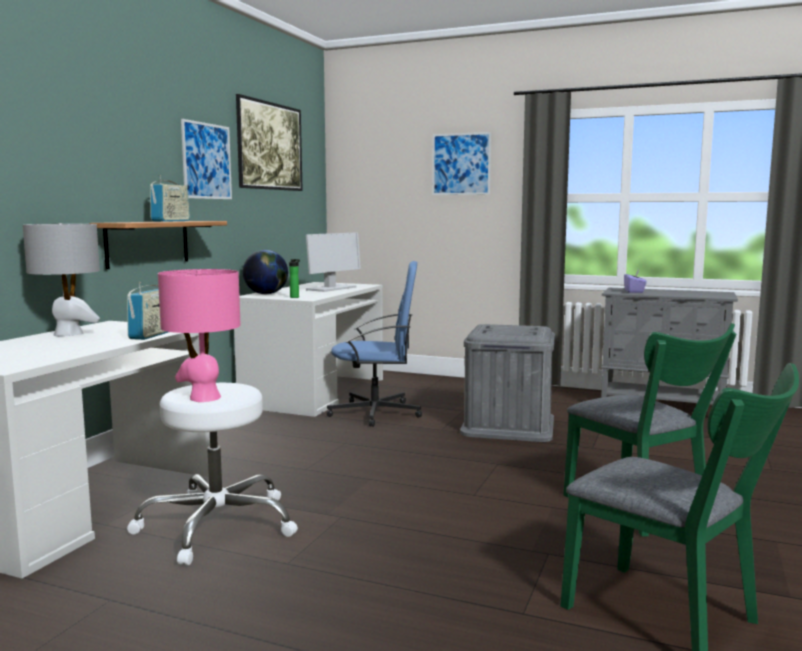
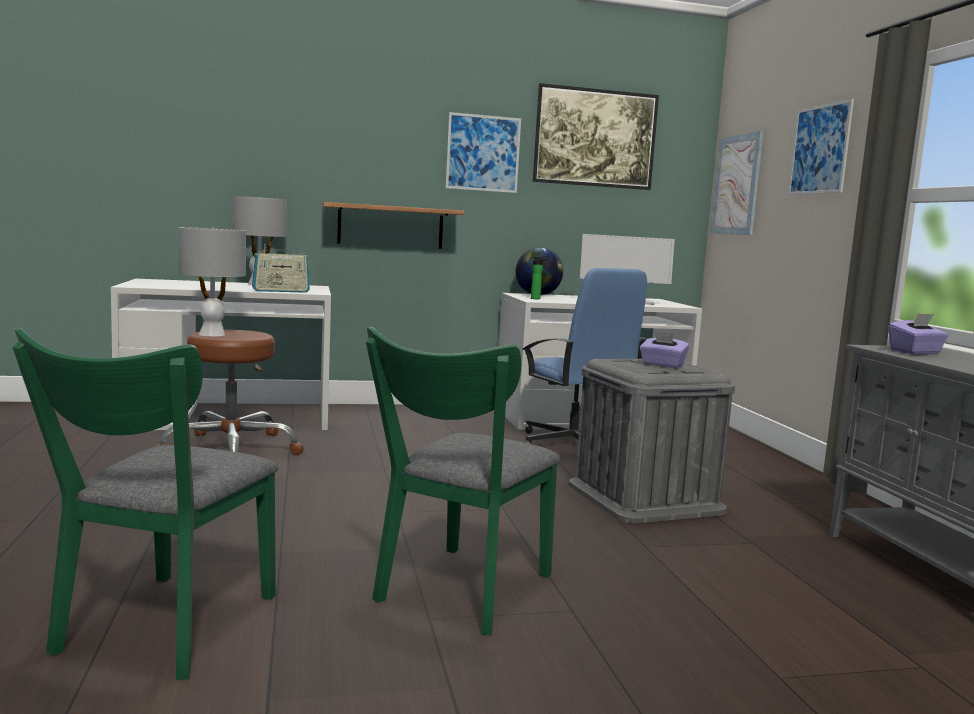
camera: 55 degrees right, 0 degrees up
white stool [127,383,298,565] -> brown stool [154,330,304,455]
radio [150,175,190,222] -> none
pink table lamp [158,269,241,402] -> grey table lamp [178,227,246,336]
none -> purple tissue box [640,331,689,368]
none -> picture [711,131,763,235]

